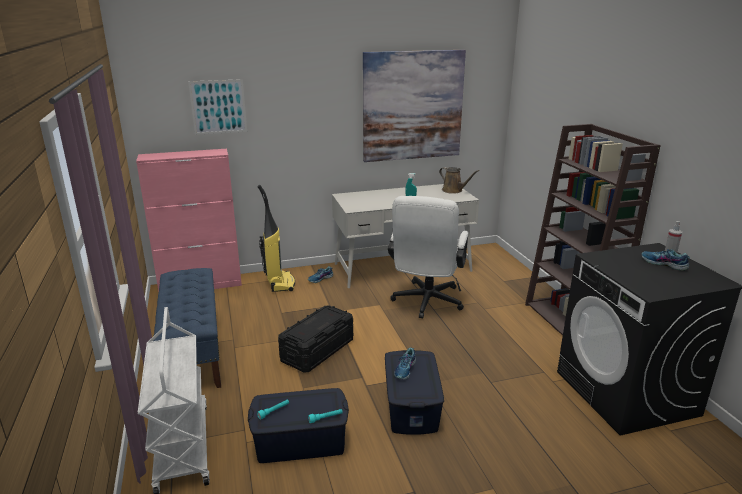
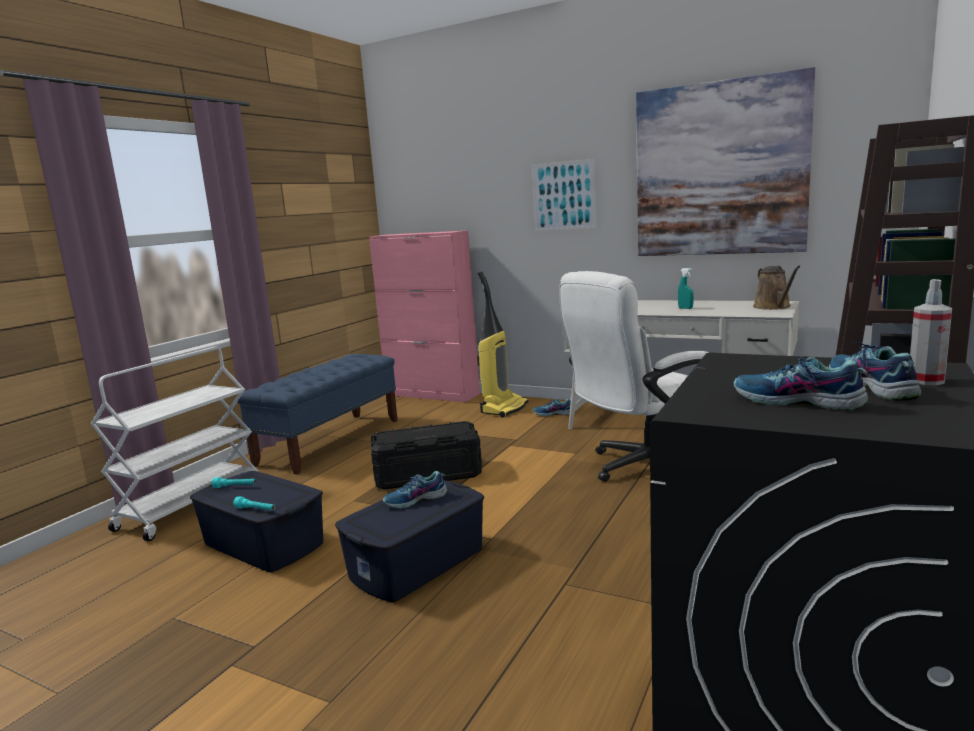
camera: 45 degrees right, 10 degrees down
picture [188,79,247,135] -> picture moved to [532,159,596,231]
none -> shoe [734,357,868,410]

